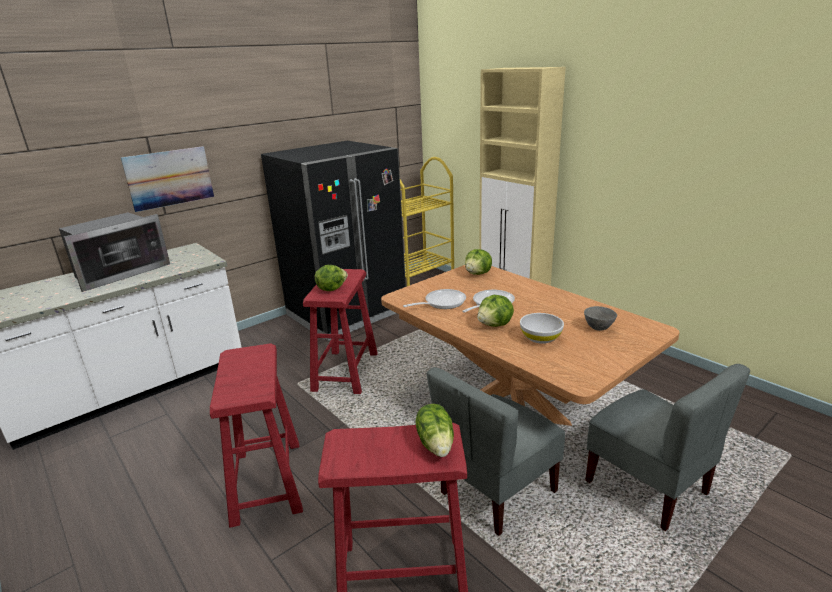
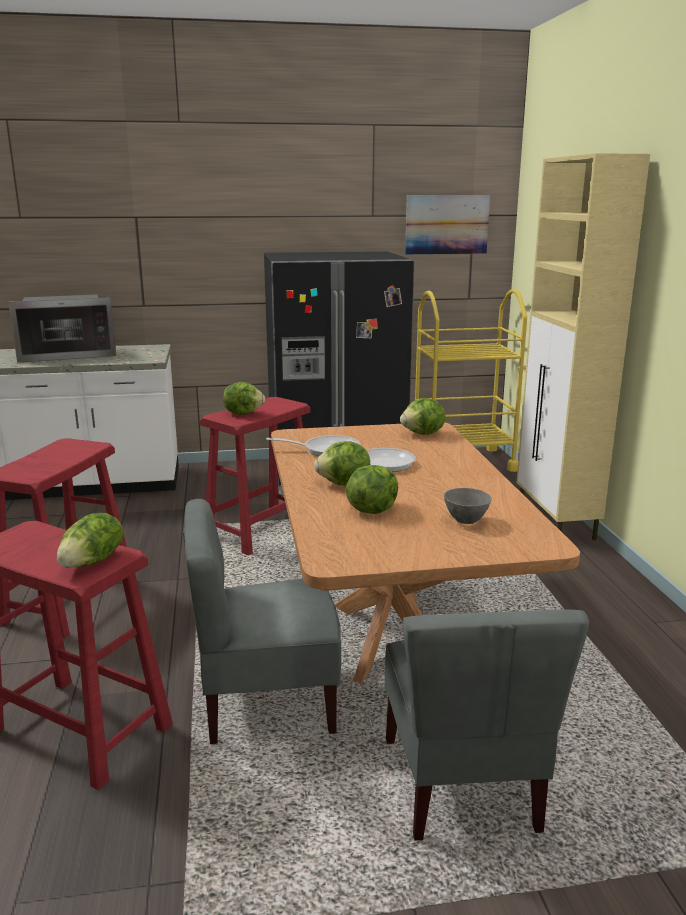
camera: 30 degrees right, 5 degrees down
picture [121,146,214,212] -> picture moved to [405,195,490,255]
white bowl [520,313,564,344] -> lettuce [346,465,398,514]

